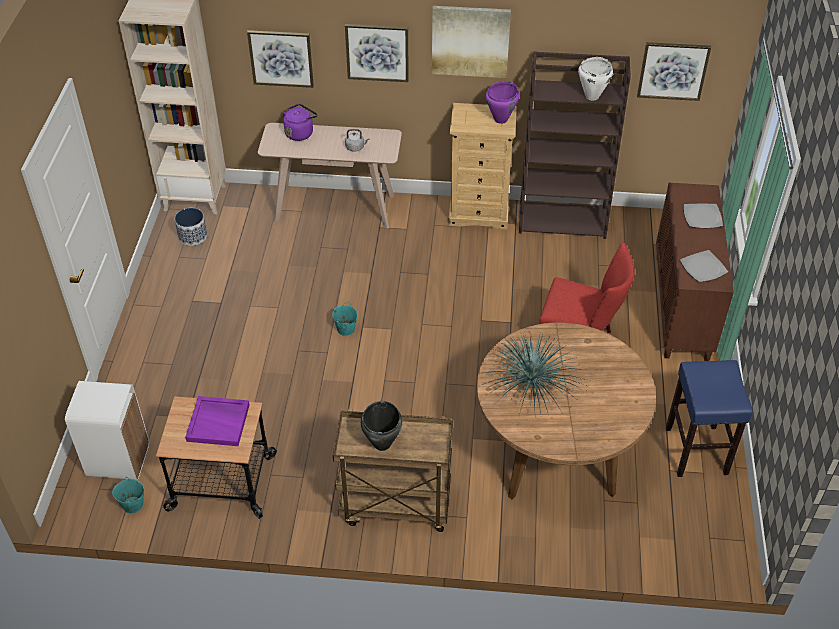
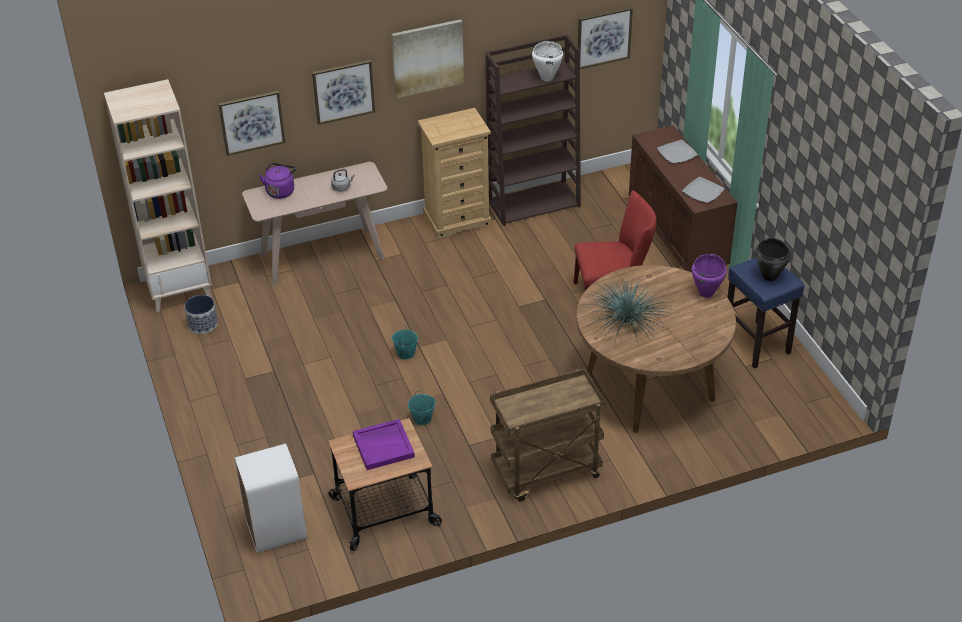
camera: 25 degrees left, 5 degrees down
turquoise bucket [112,477,144,513] -> turquoise bucket moved to [408,391,436,425]
black cooking pot [361,401,402,451] -> black cooking pot moved to [755,238,791,281]
purple cooking pot [486,81,519,124] -> purple cooking pot moved to [692,254,727,298]

